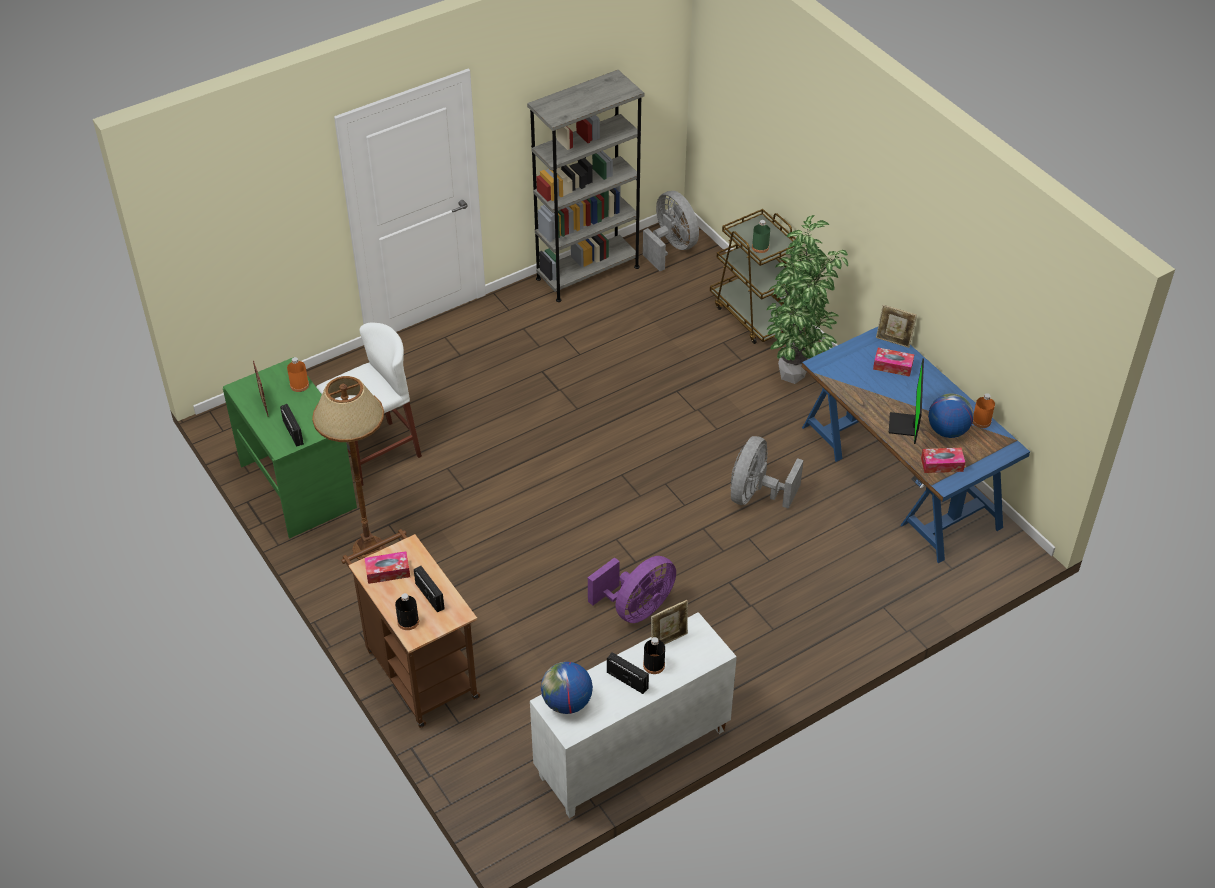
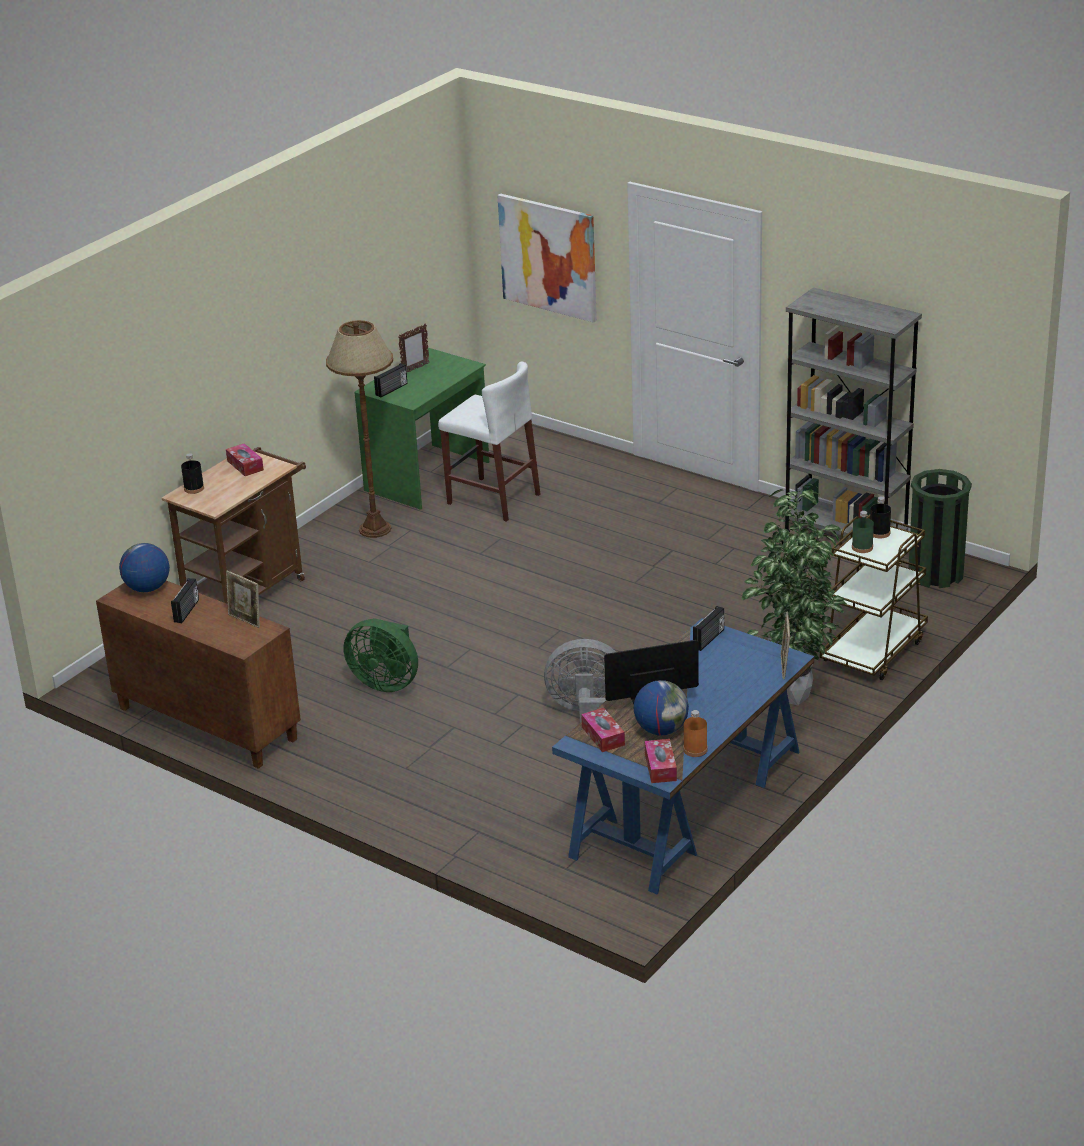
camera: 70 degrees right, 15 degrees down
orange bottle [287,357,309,392] -> none
radio [414,566,445,612] -> radio moved to [693,606,724,651]
white cabinet [530,612,737,818] -> brown cabinet [96,580,301,769]
purple fan [588,556,676,623] -> green fan [343,618,418,692]
grey fan [643,191,699,271] -> green trash can [909,469,972,588]
black bottle [643,637,665,674] -> black bottle moved to [870,496,891,539]
tissue box [873,348,914,377] -> tissue box moved to [645,739,677,783]
none -> picture [497,193,597,323]

